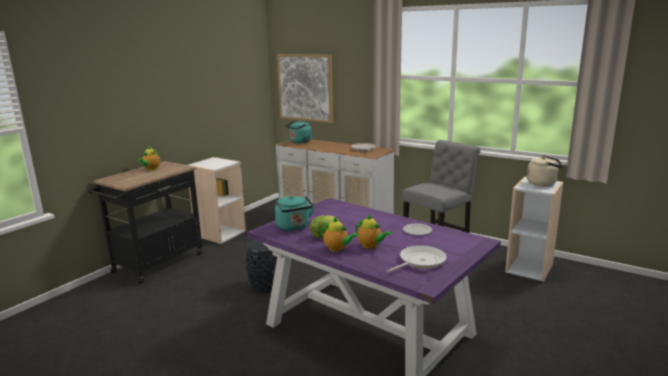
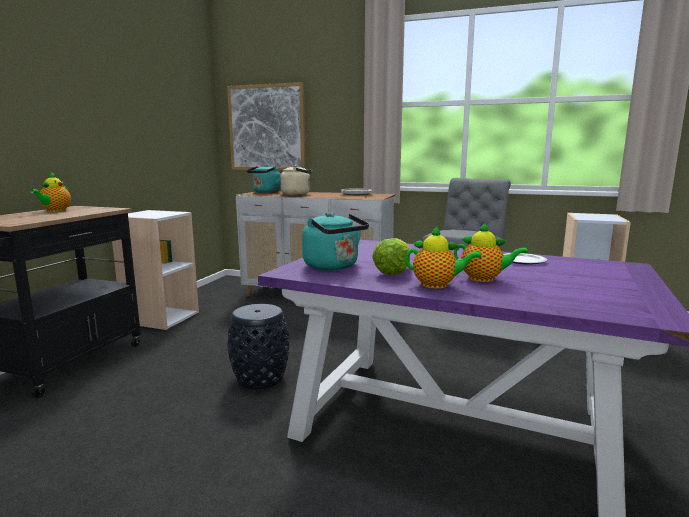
camera: 15 degrees left, 5 degrees down
frying pan [387,245,447,272] -> none
beige kettle [527,155,563,186] -> beige kettle moved to [280,165,313,195]

